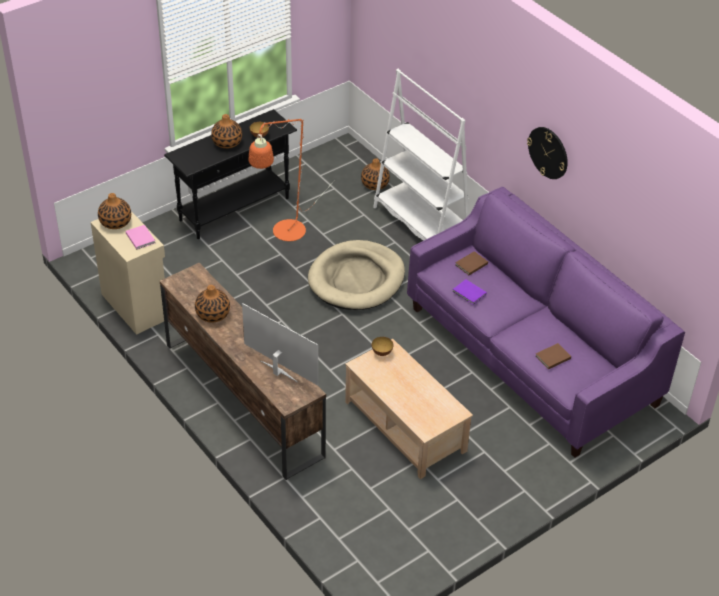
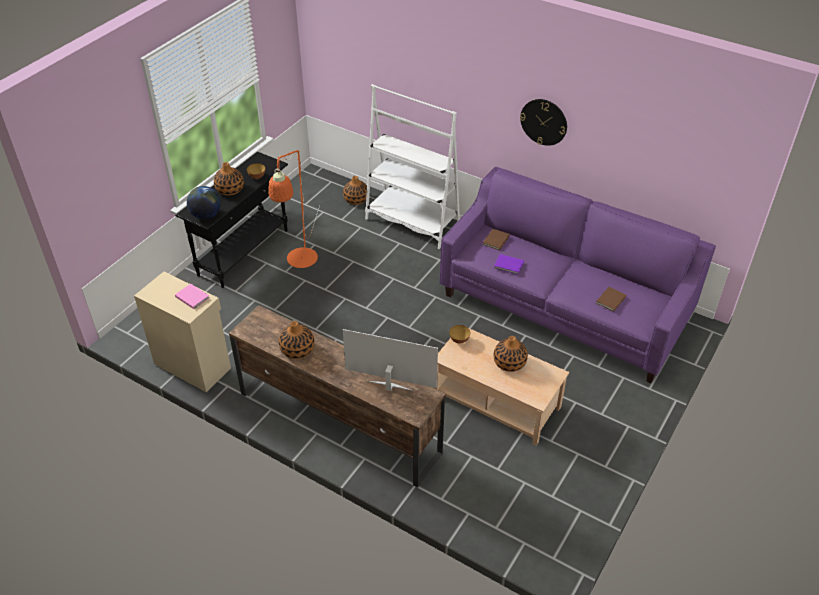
camera: 20 degrees left, 0 degrees up
vase [98,193,131,229] -> vase moved to [493,336,528,372]
beige dog bed [308,240,405,310] -> none
none -> globe [187,186,221,220]

